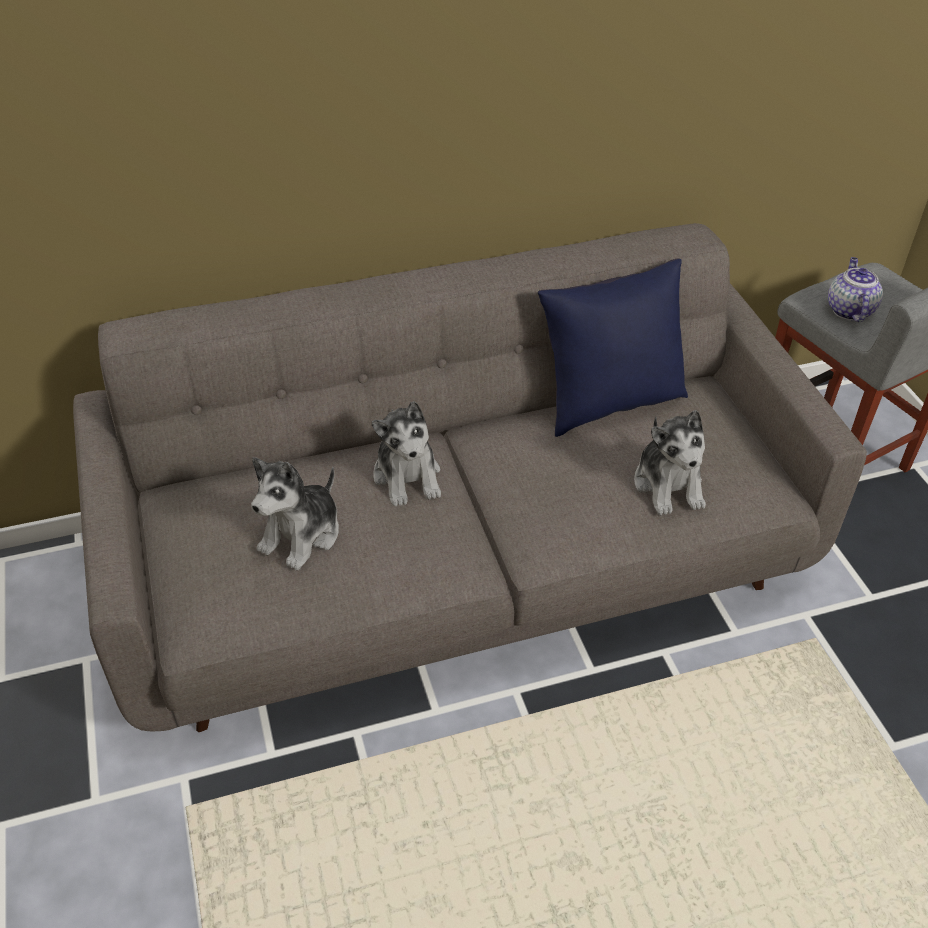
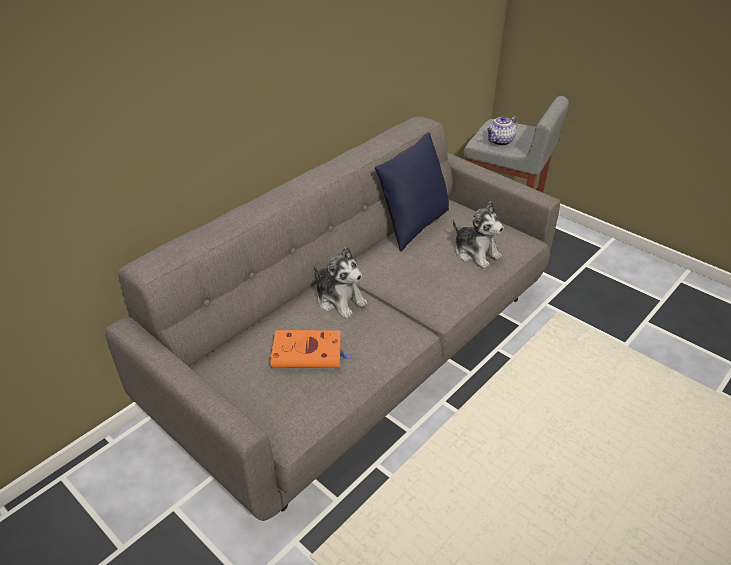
camera: 30 degrees left, 5 degrees down
plush toy [251,457,339,570] -> orange book [270,330,354,368]
teapot [828,257,883,322] -> teapot turned 105 degrees counterclockwise [487,116,518,146]

